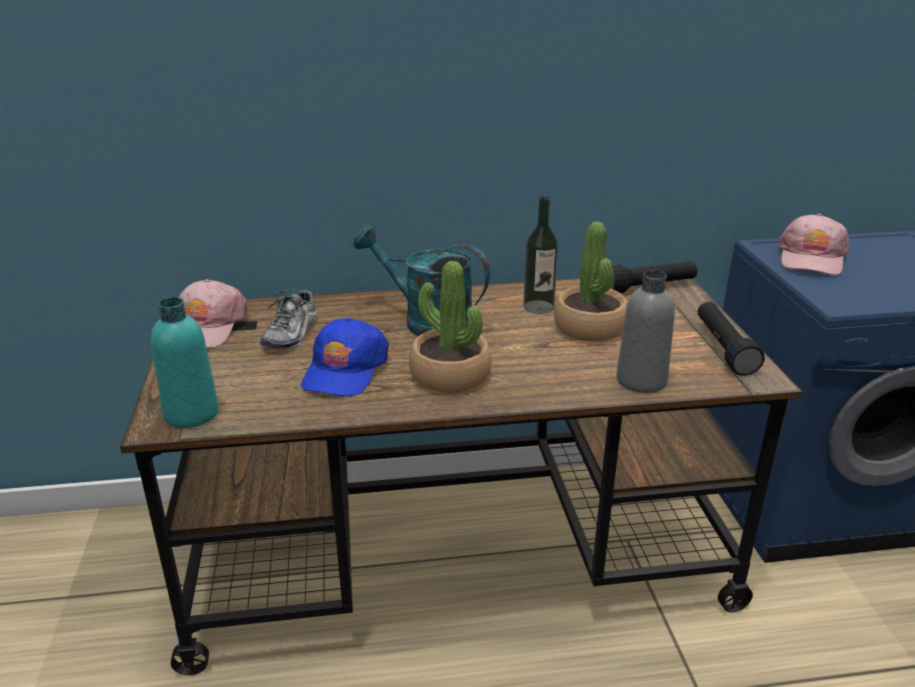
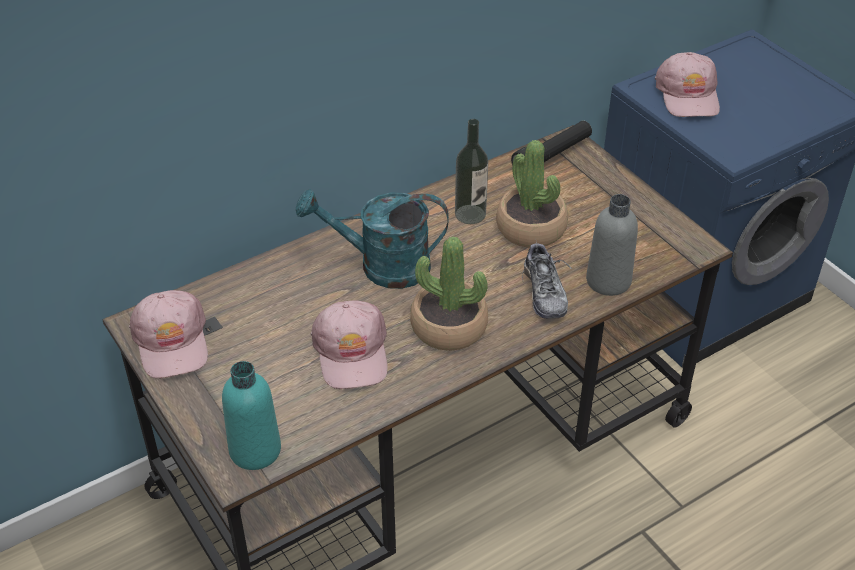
camera: 25 degrees left, 15 degrees up
shoe [260,288,317,349] -> shoe moved to [522,241,572,319]
blue cap [301,318,389,397] -> pink cap [311,300,388,389]
black flashlight [698,302,765,376] -> none

